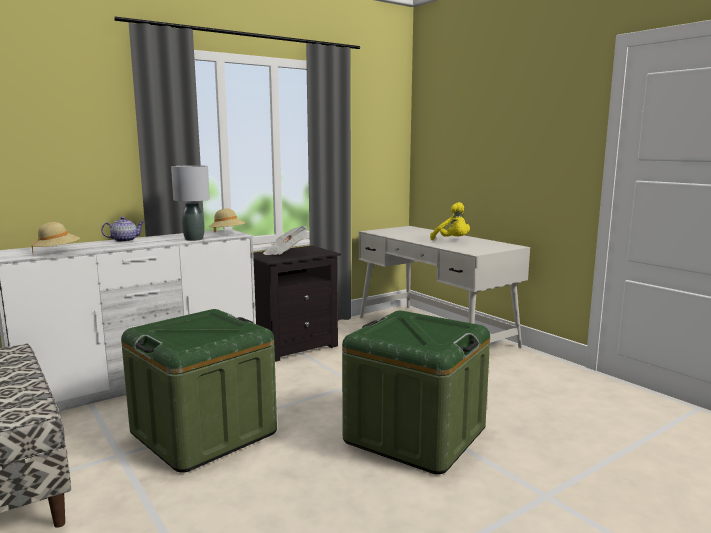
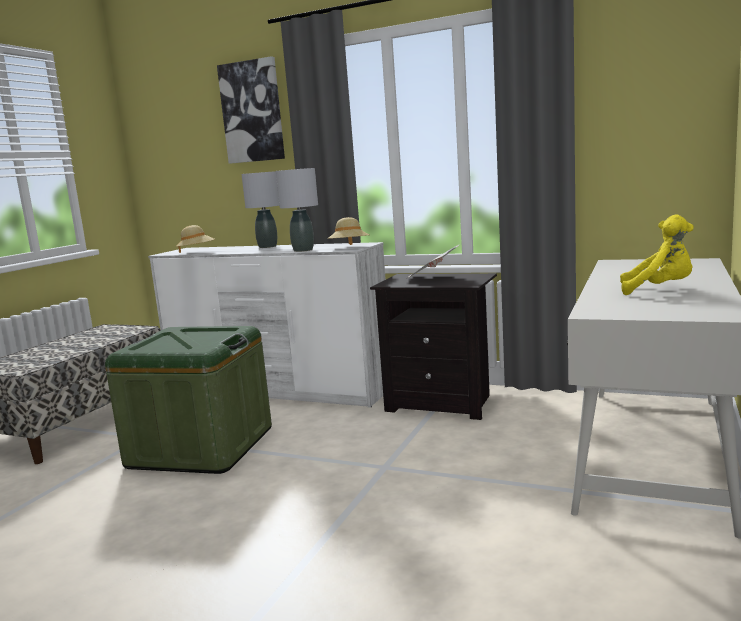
camera: 60 degrees right, 0 degrees up
teapot [101,217,145,242] -> grey table lamp [242,171,279,248]
green storage box [342,310,490,474] -> none
yellow plush toy [430,202,470,240] -> yellow plush toy turned 90 degrees counterclockwise [620,215,694,295]
none -> picture [217,56,285,164]

